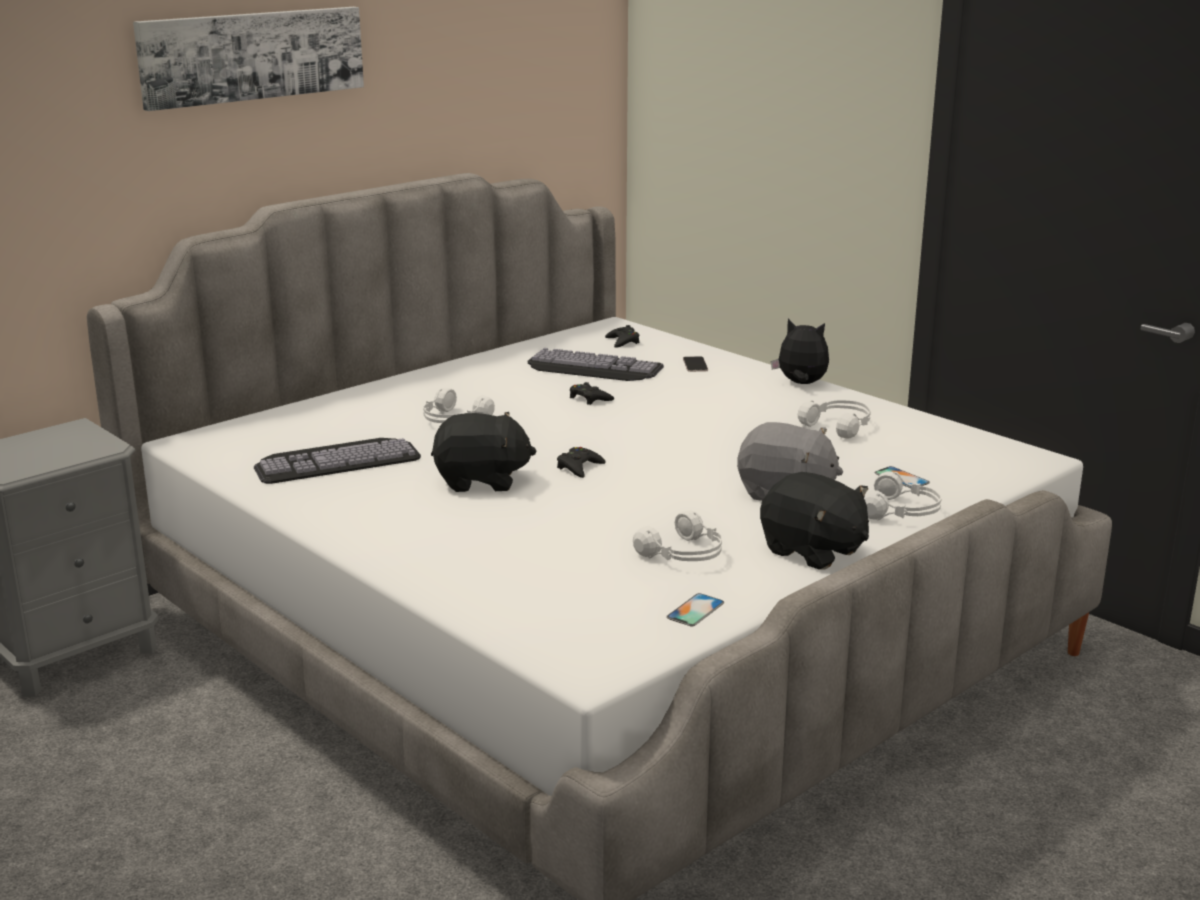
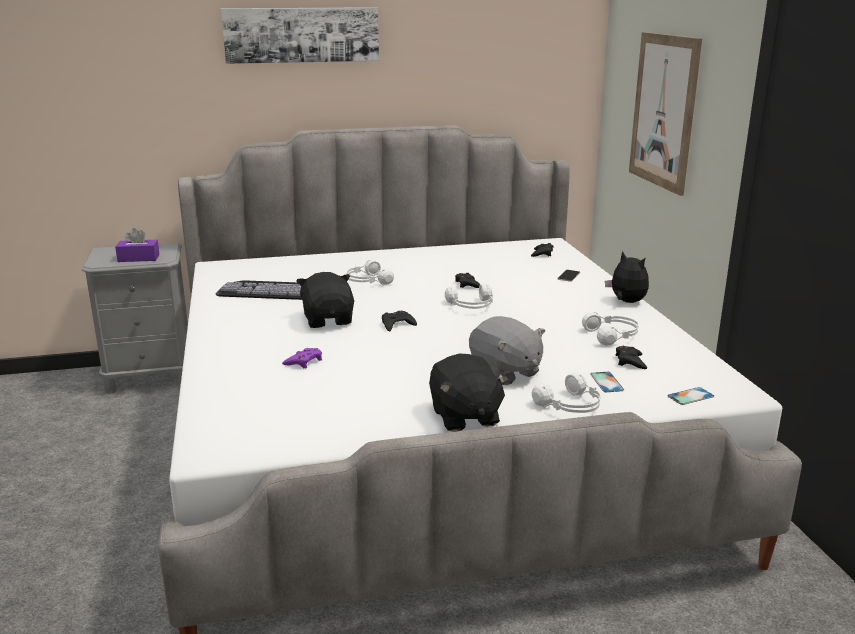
camera: 30 degrees right, 0 degrees up
black plush toy [431,412,537,492] -> black plush toy turned 135 degrees counterclockwise [296,272,354,328]
keyboard [528,348,664,381] -> none
white headphones [633,510,722,561] -> white headphones moved to [445,284,493,309]
phone [666,593,724,626] -> phone moved to [667,387,714,405]
none -> purple tissue box [115,228,160,262]
none -> purple game controller [282,348,322,368]
none -> black game controller [616,346,647,369]
none -> picture [629,32,702,196]

